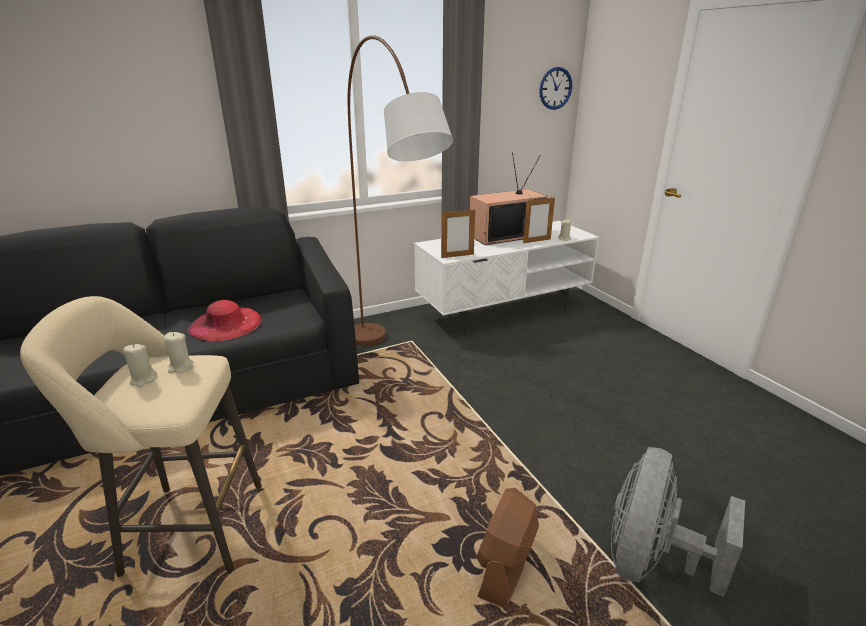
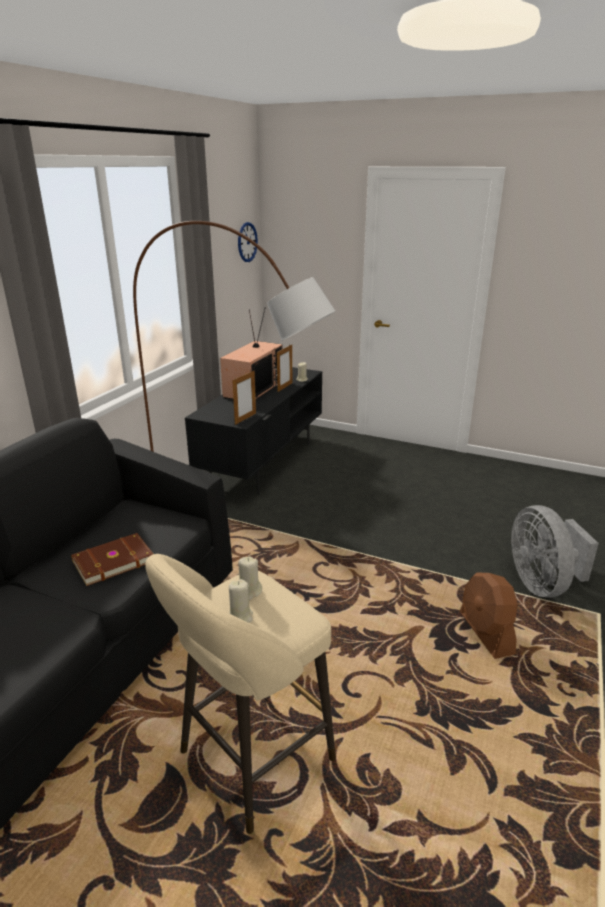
camera: 40 degrees left, 0 degrees up
red hat [188,300,261,341] -> brown book [71,533,153,586]
white tv stand [414,221,599,336] -> black tv stand [185,367,322,494]

